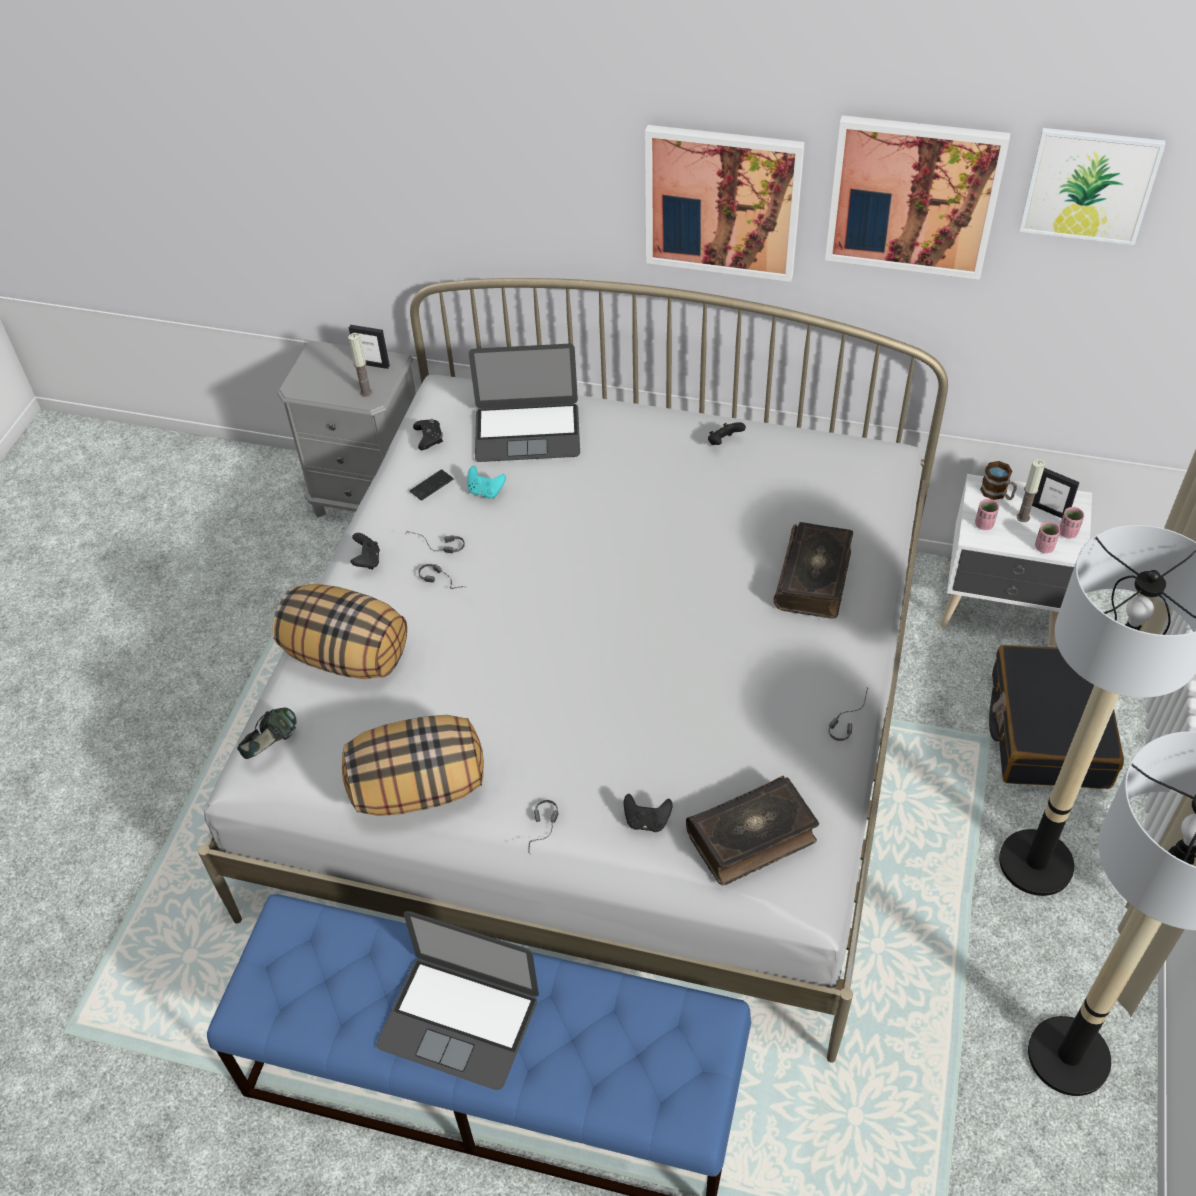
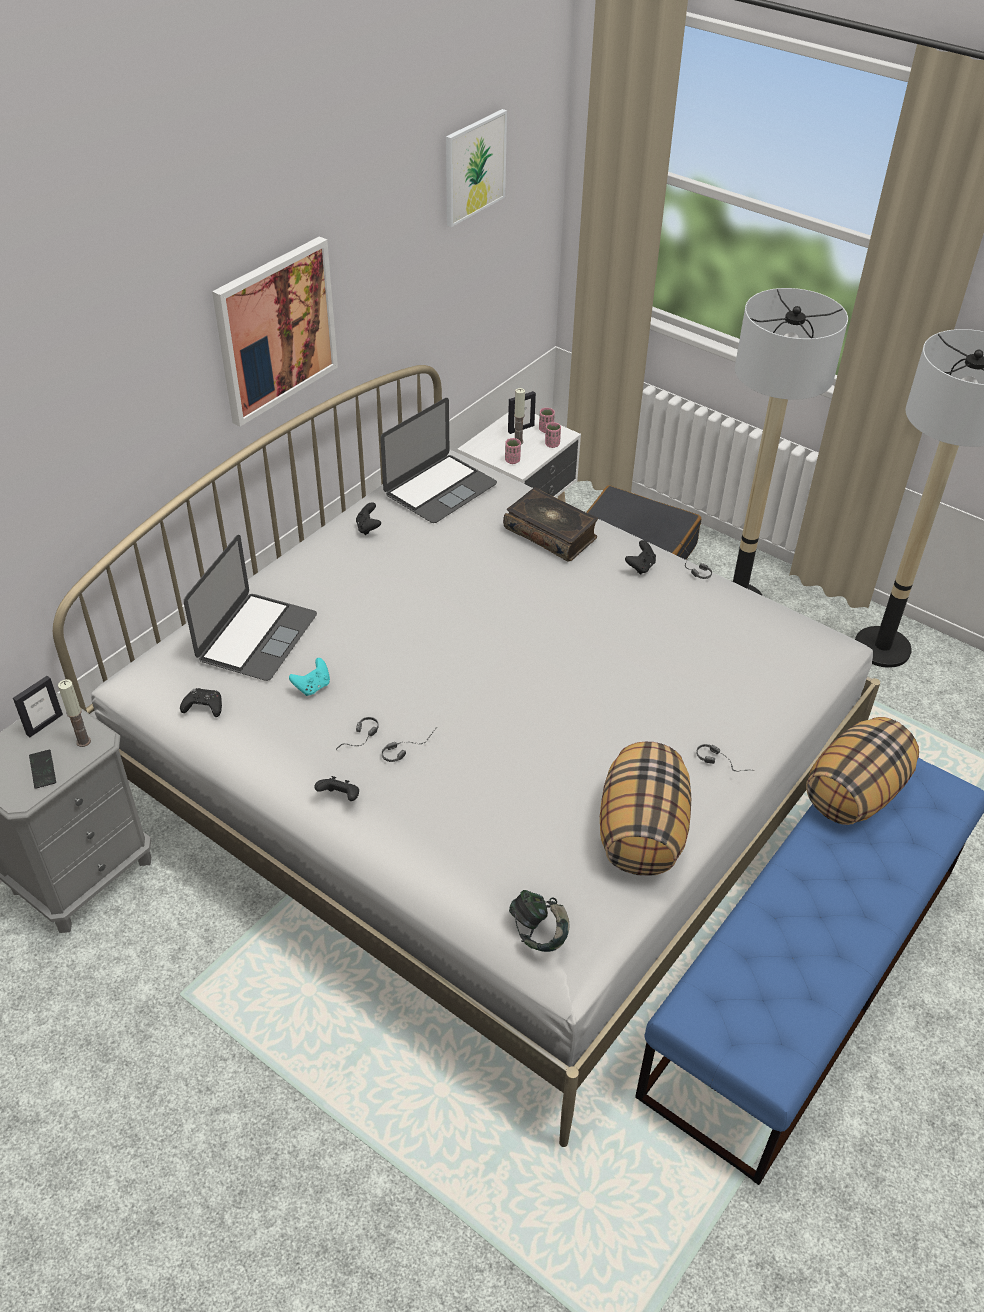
camera: 70 degrees left, 5 degrees down
pillow [273,584,407,679] -> pillow moved to [806,717,919,825]
laptop [376,911,539,1090] -> laptop moved to [380,398,497,523]
phone [410,469,453,501] -> phone moved to [29,750,56,789]
black game controller [624,794,673,832] -> black game controller moved to [625,540,656,575]
book [686,776,819,886] -> none
picture [825,115,1010,280] -> none
mug [980,461,1017,500] -> none

